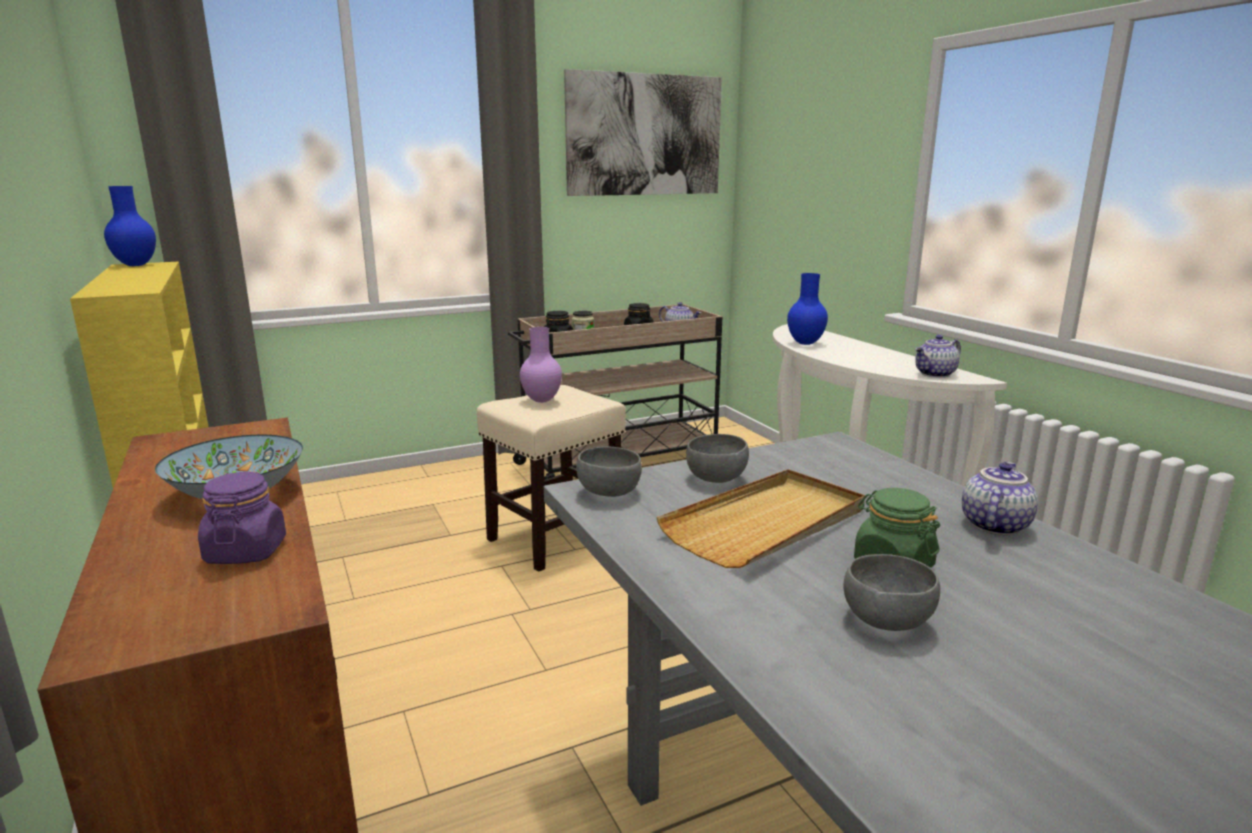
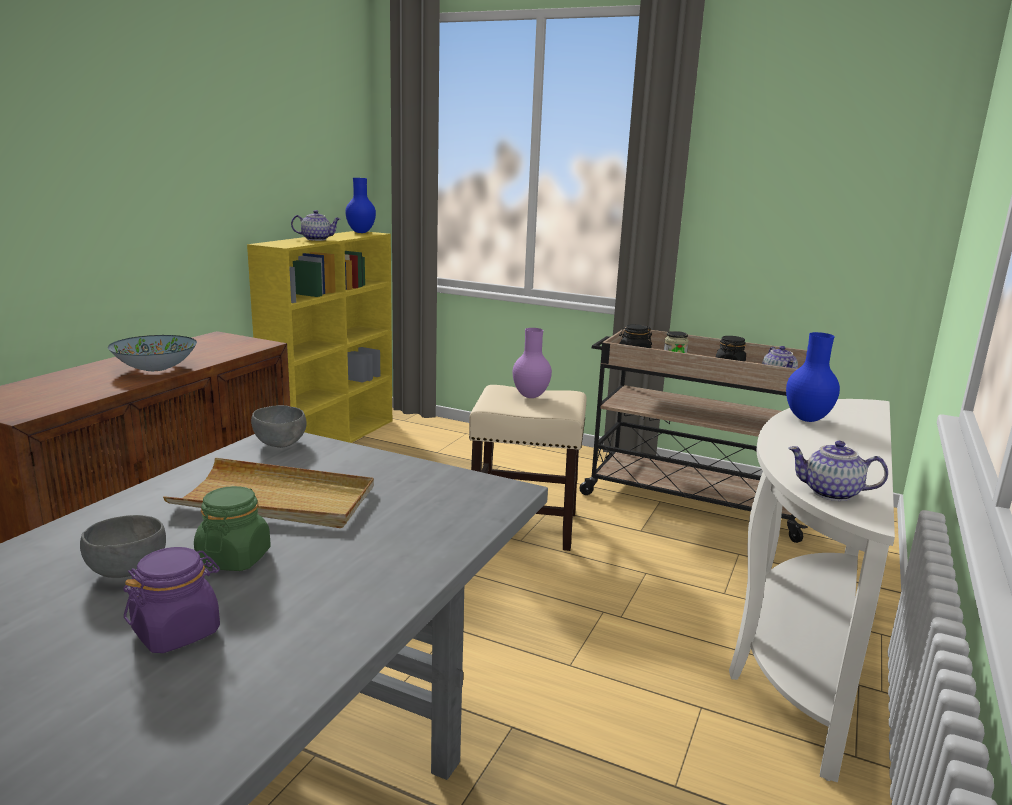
camera: 50 degrees right, 0 degrees up
purple jar [198,472,286,564] -> purple jar moved to [123,547,220,653]
picture [564,69,722,196] -> none
grey bowl [686,434,749,483] -> none
teapot [962,462,1038,535] -> teapot moved to [291,210,341,241]

